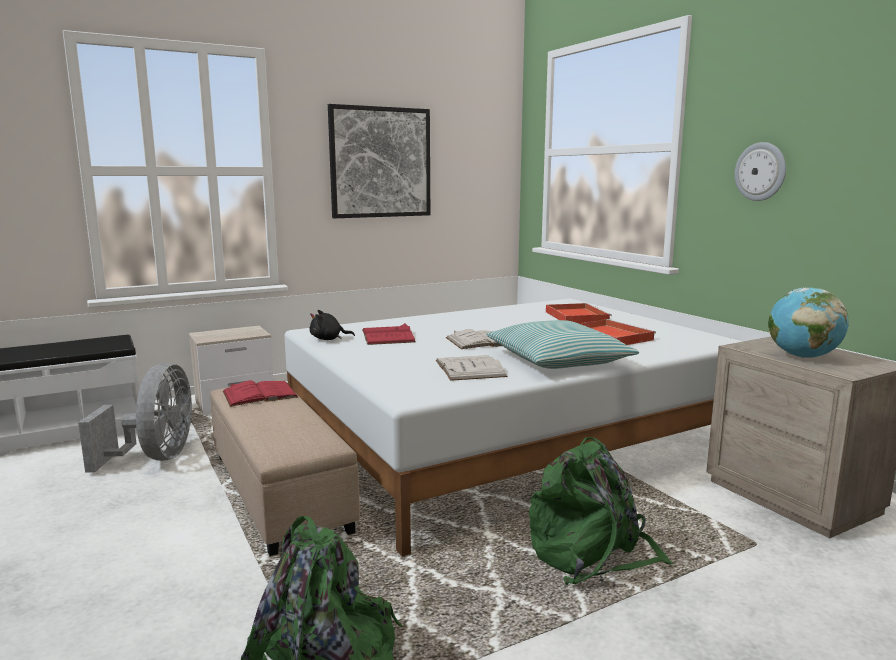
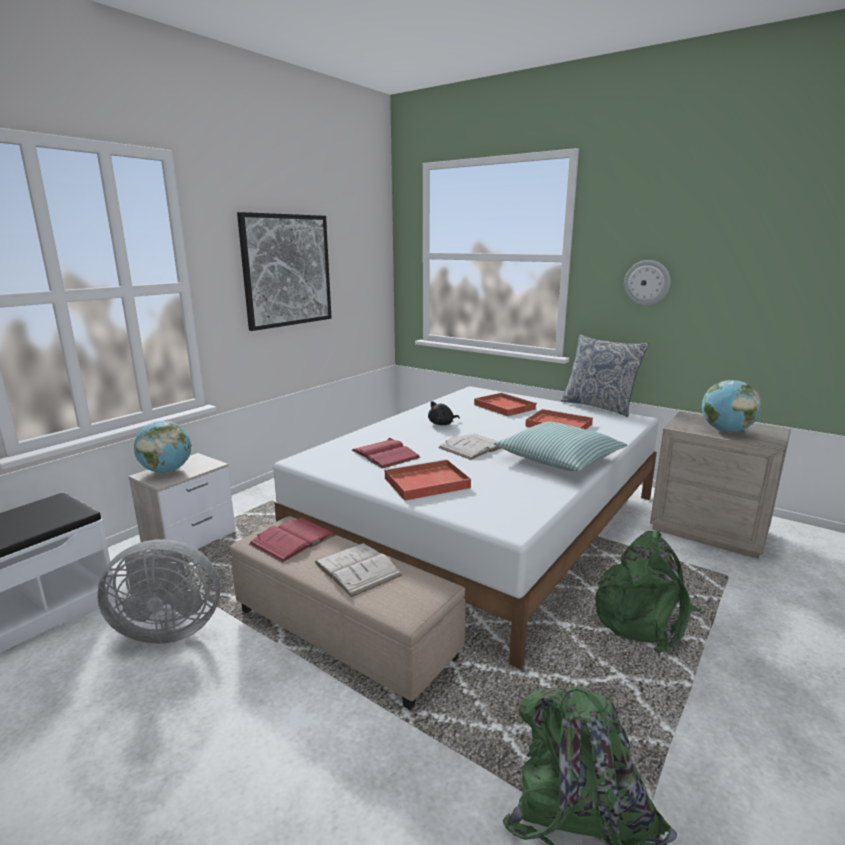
camera: 25 degrees left, 5 degrees up
grey fan [78,363,193,472] -> grey fan turned 105 degrees clockwise [97,539,220,644]
black plush toy [310,310,355,340] -> black plush toy moved to [428,401,460,425]
white book [436,355,508,381] -> white book moved to [314,543,402,597]
none -> globe [134,421,191,473]
none -> red tray [384,459,471,501]
none -> pillow [560,335,649,417]

